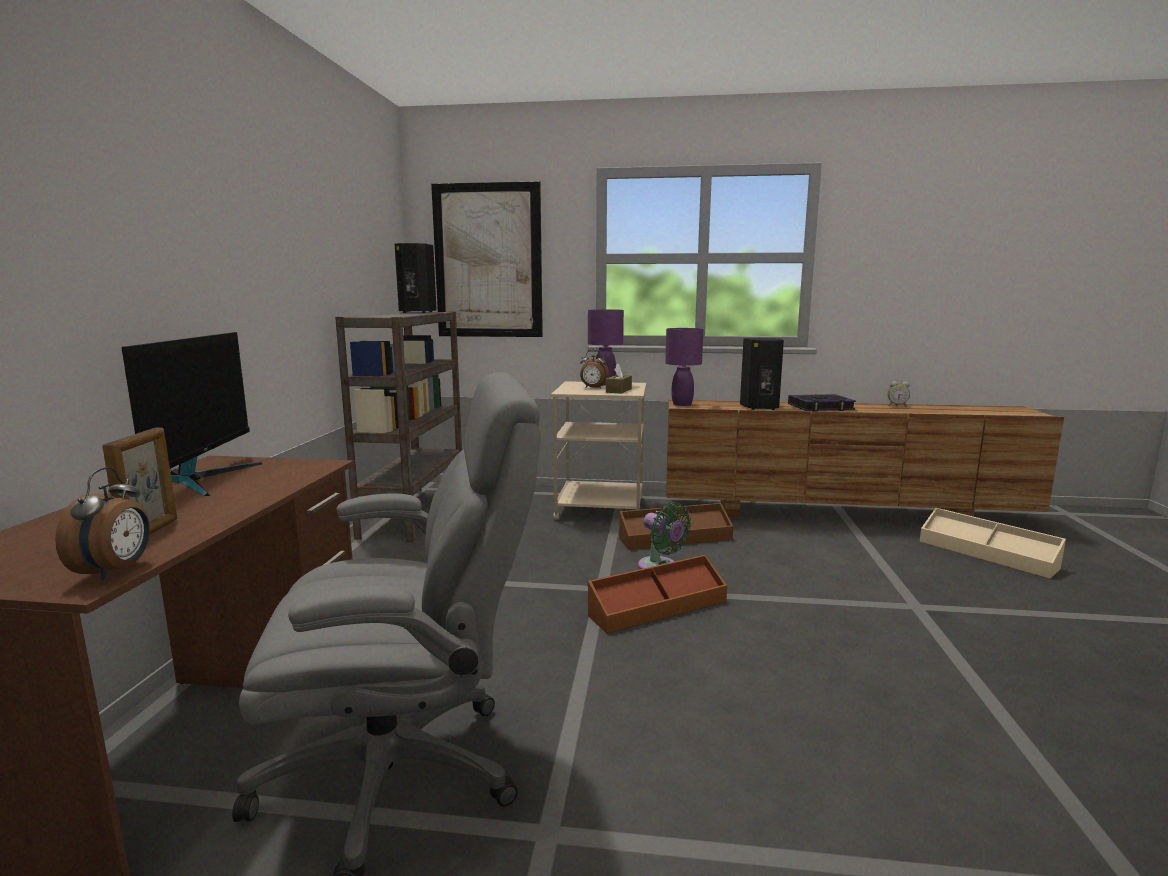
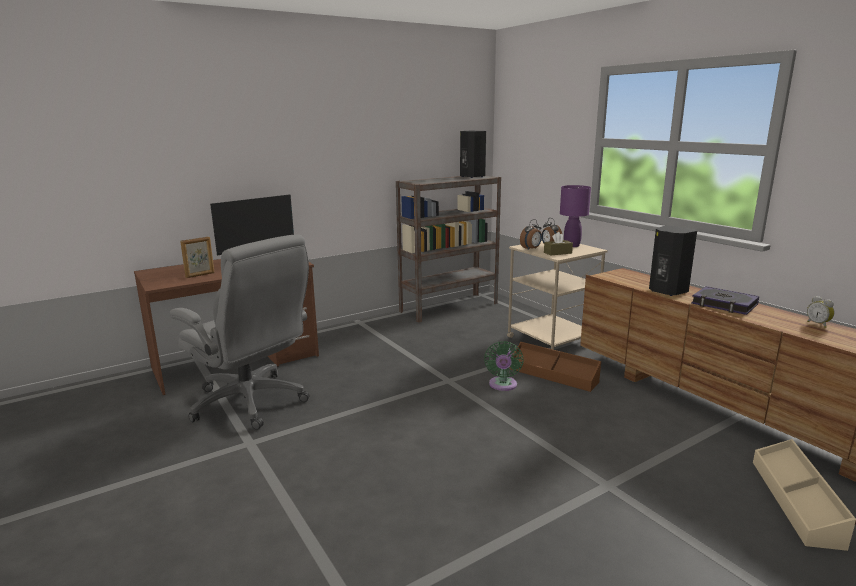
camera: 50 degrees right, 5 degrees up
alarm clock [55,467,150,580] -> alarm clock moved to [520,219,542,250]
picture [431,181,543,337] -> none
brown storage box [588,555,727,634] -> none
purple table lamp [665,328,703,406] -> none

